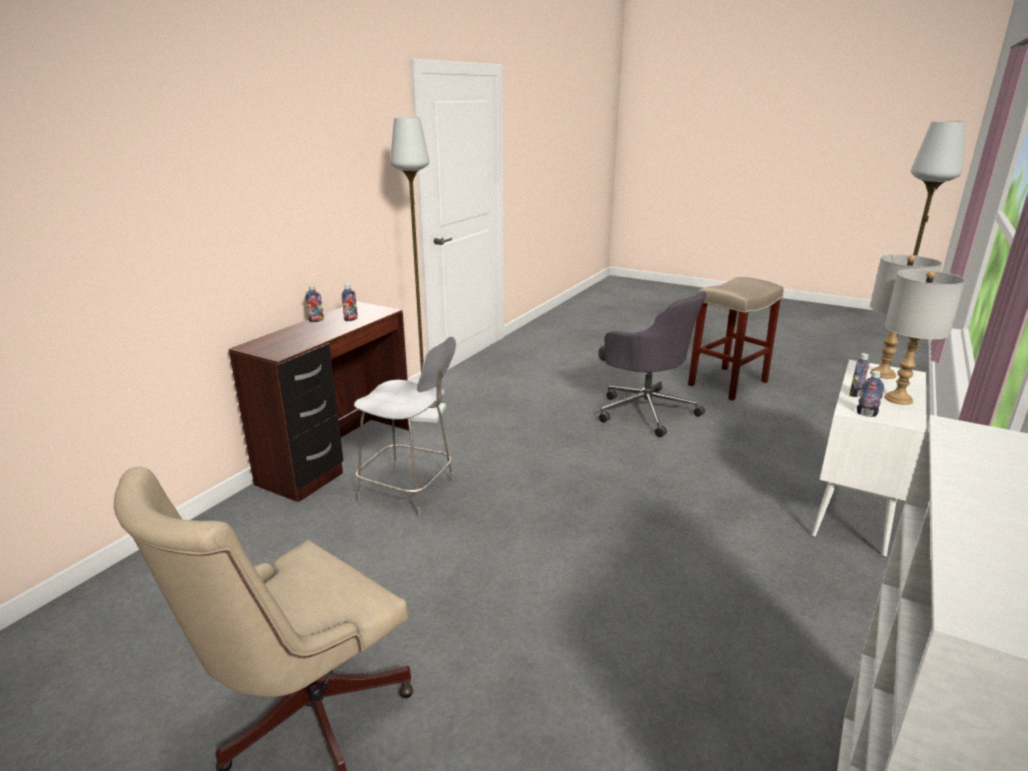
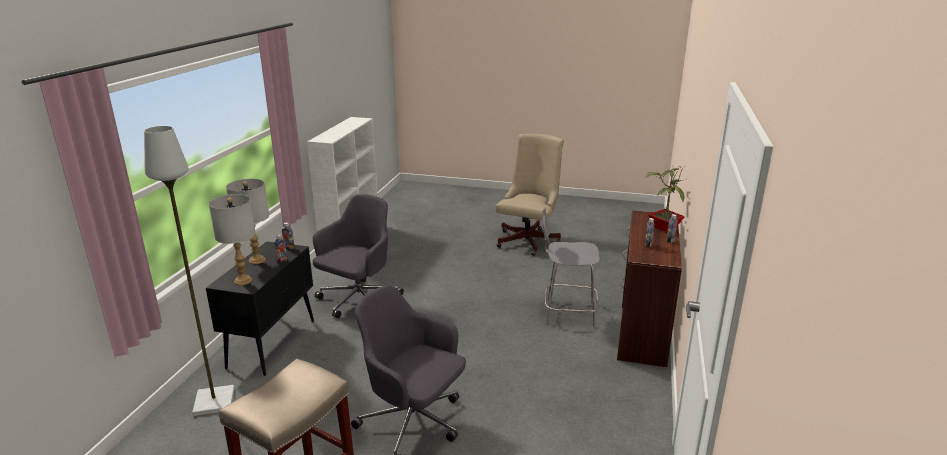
camera: 165 degrees right, 0 degrees up
grey floor lamp [390,117,446,423] -> none
white cabinet [812,360,926,557] -> black cabinet [206,241,314,376]
none -> grey office chair [313,194,404,318]
none -> potted plant [646,165,685,232]

